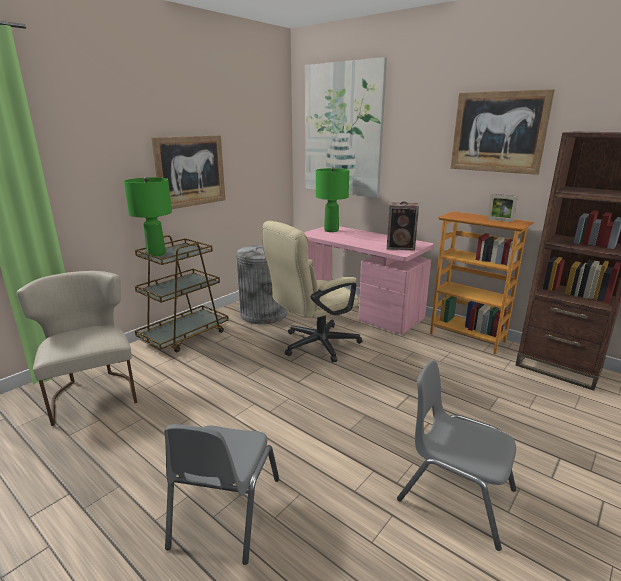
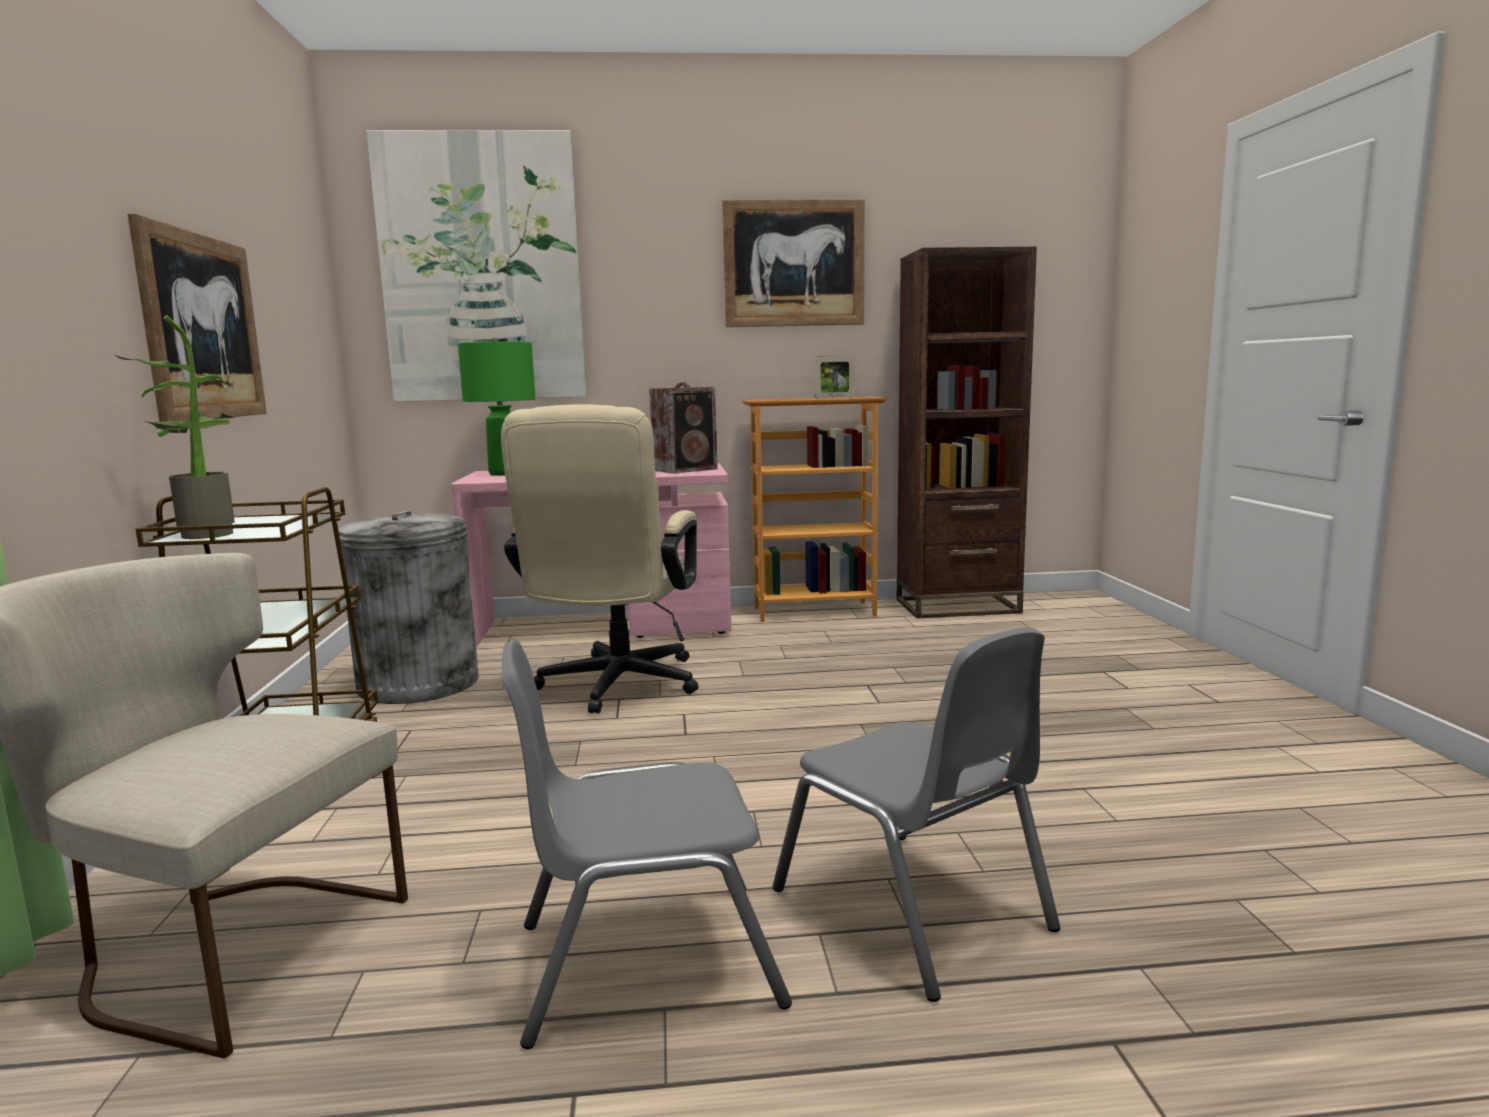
camera: 45 degrees left, 10 degrees down
green table lamp [124,177,172,256] -> potted plant [114,315,235,539]
grey chair [397,360,516,551] -> grey chair moved to [502,640,792,1049]

